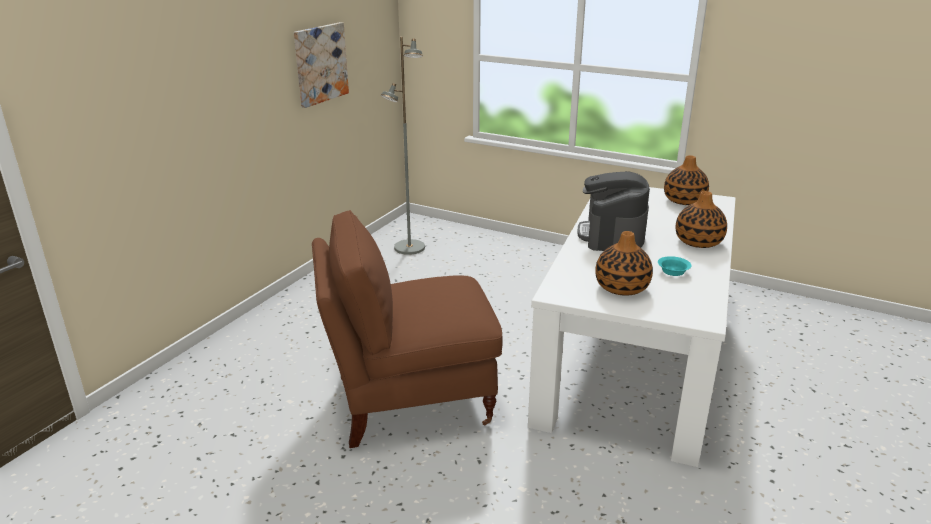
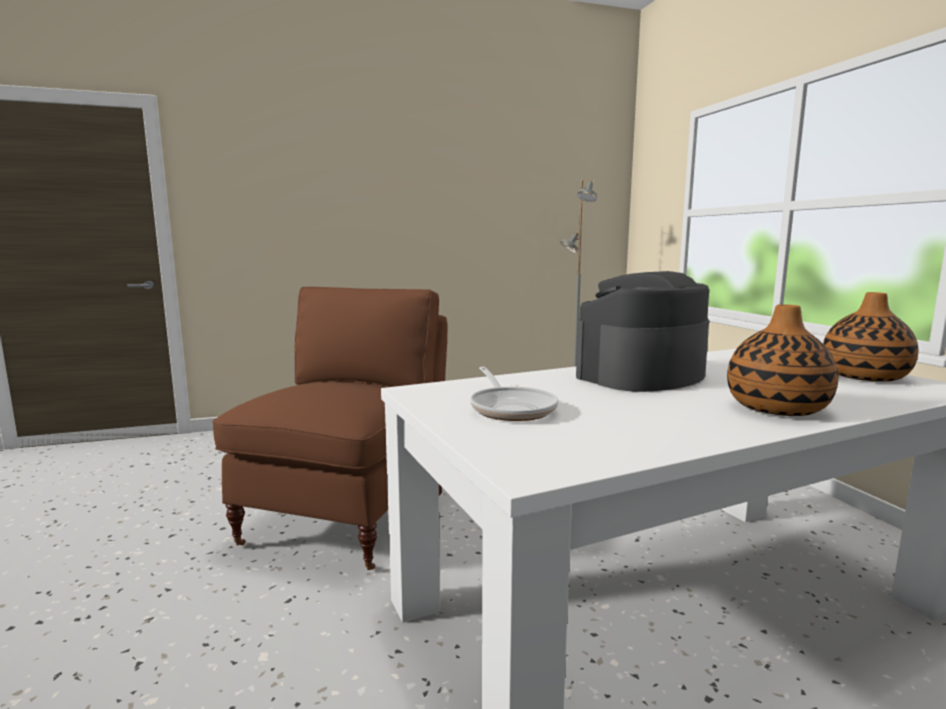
camera: 45 degrees right, 15 degrees down
picture [294,22,349,108] -> none
brown chair [312,210,503,448] -> brown chair turned 75 degrees clockwise [212,287,448,570]
vase [595,231,653,296] -> frying pan [470,367,559,421]
turquoise bowl [658,256,692,276] -> none

